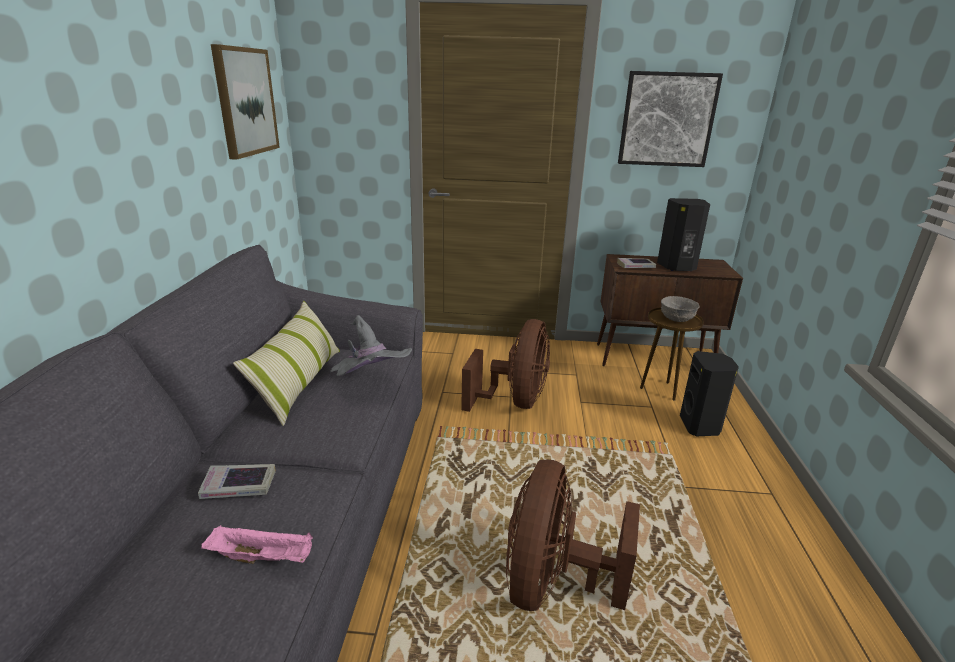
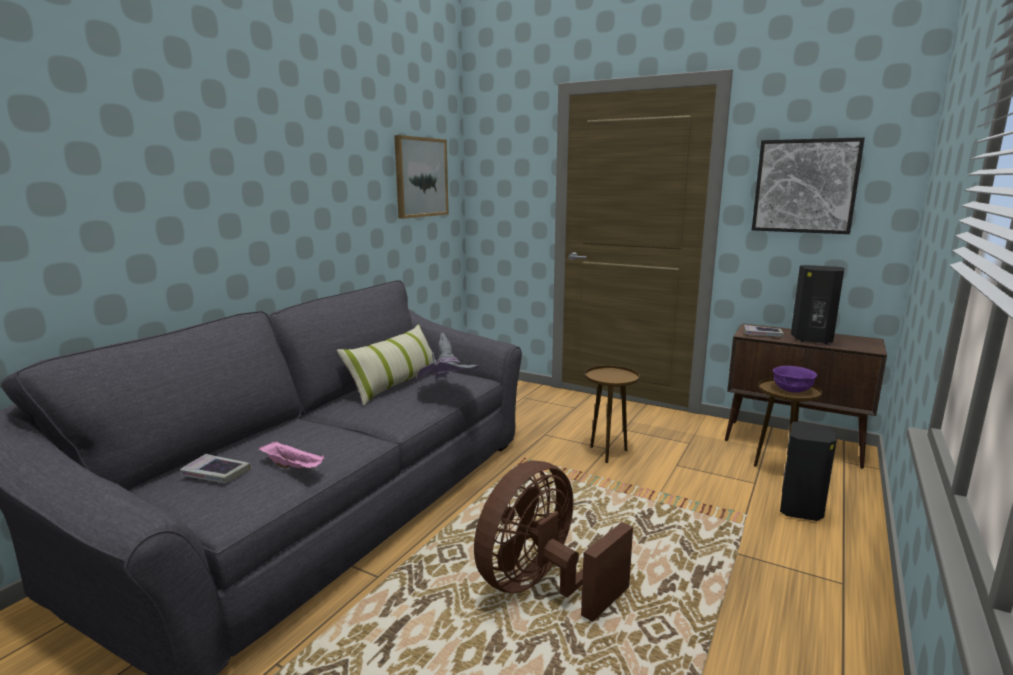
camera: 25 degrees right, 10 degrees down
book [198,464,276,499] -> book moved to [180,454,250,483]
brown fan [461,319,550,412] -> brown side table [585,366,640,463]
grey bowl [661,296,700,322] -> purple bowl [773,366,817,393]

